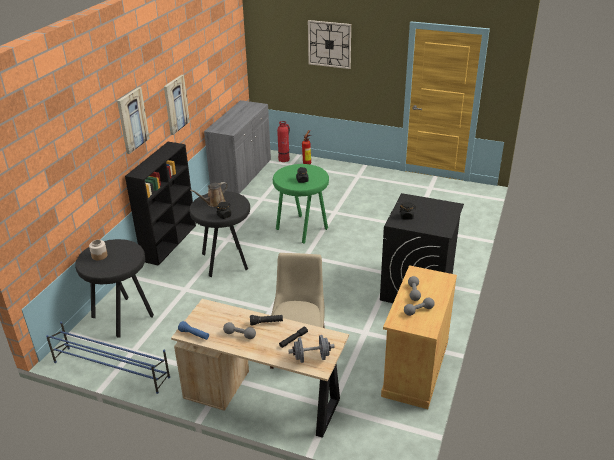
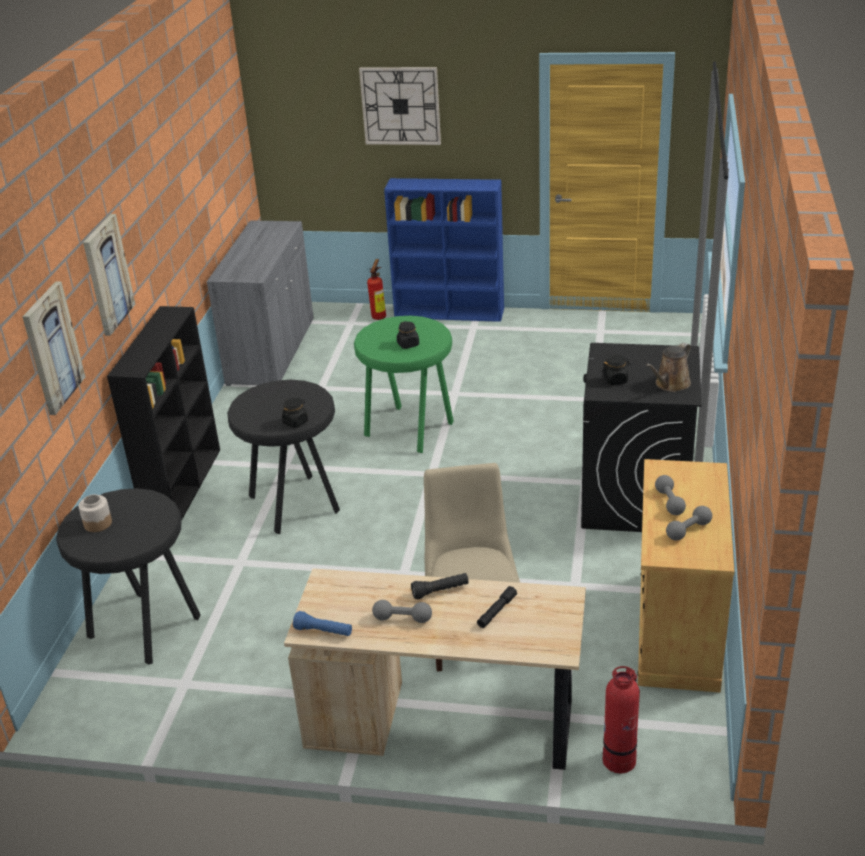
camera: 10 degrees left, 0 degrees up
blue shoe rack [46,321,170,394] -> none
picture [164,75,190,135] -> picture moved to [22,282,85,415]
brown watering can [190,182,228,207] -> brown watering can moved to [646,343,691,392]
fire extinguisher [277,121,290,162] -> fire extinguisher moved to [603,666,640,773]
grey dumbbell [288,335,335,363] -> none
none -> blue bookcase [384,178,504,322]

